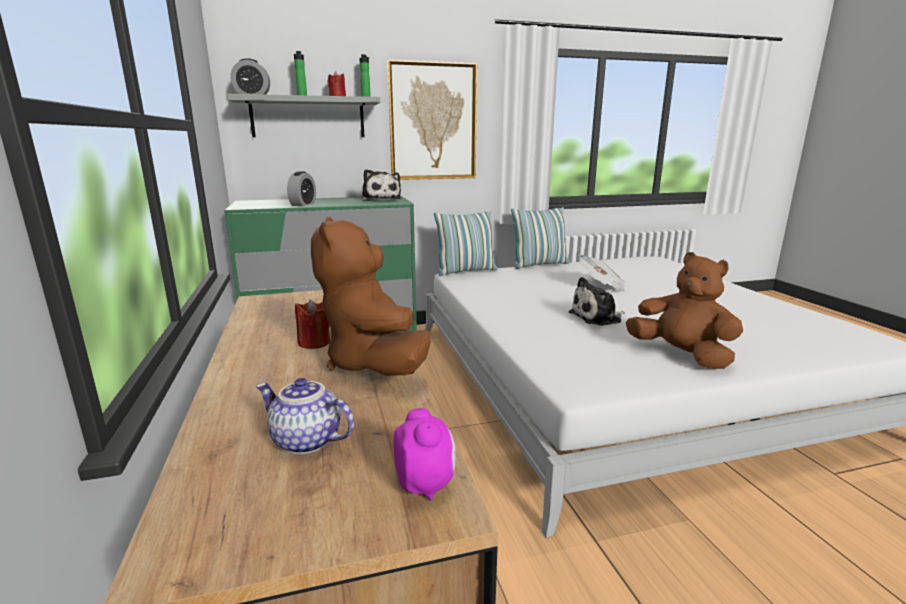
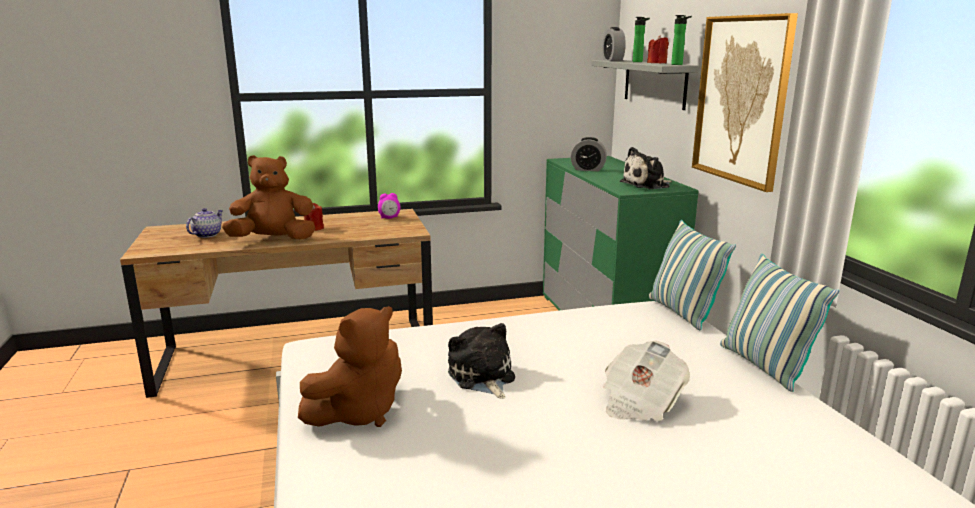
camera: 90 degrees right, 0 degrees up
alarm clock [393,408,455,501] -> alarm clock moved to [378,193,400,219]

